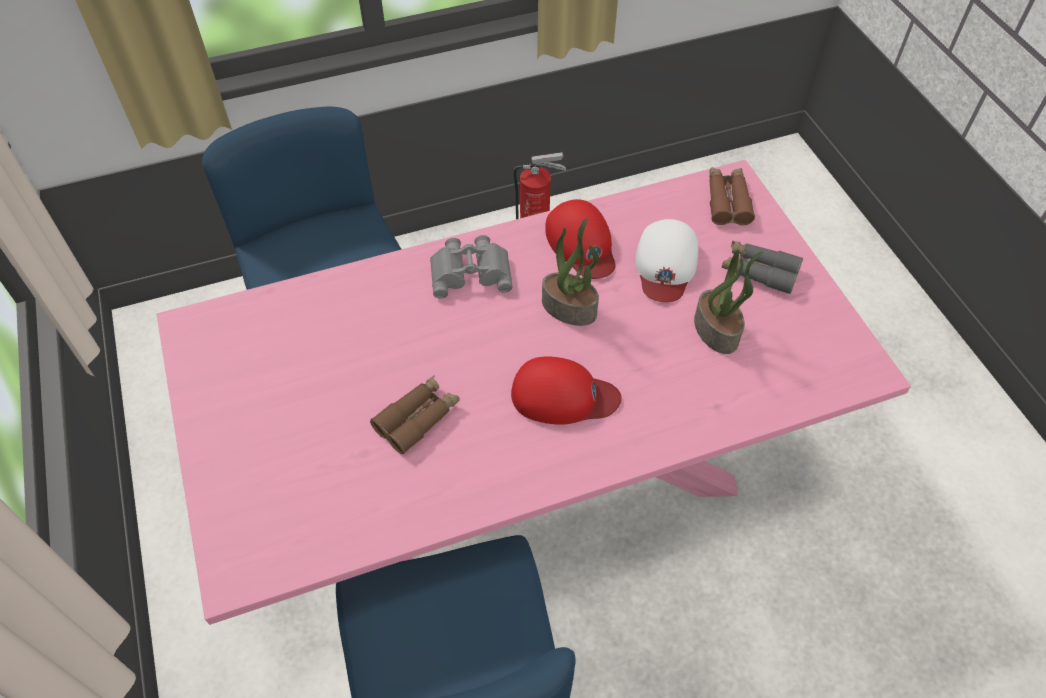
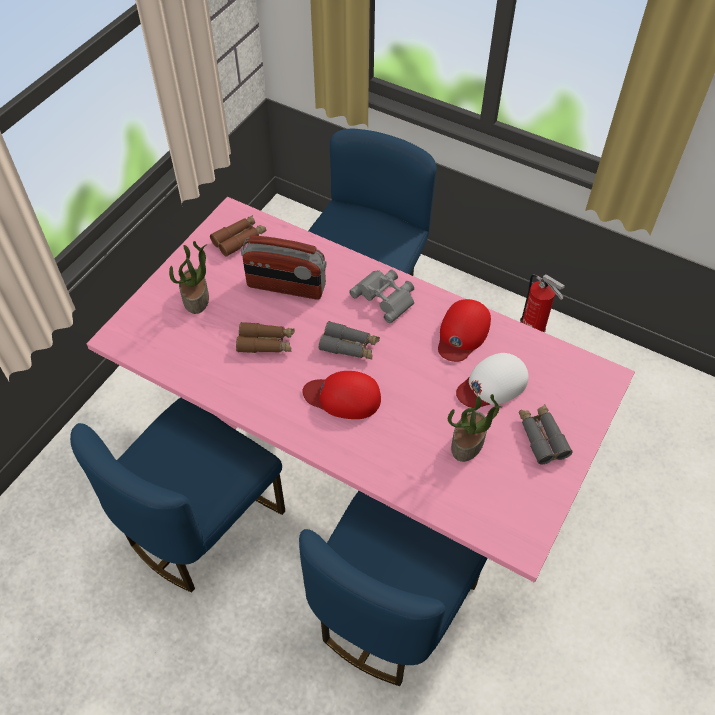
camera: 50 degrees right, 0 degrees up
red cap [511,356,622,425] -> red cap turned 135 degrees clockwise [303,371,381,419]
potted plant [542,218,599,326] -> potted plant moved to [169,241,209,314]
brown binoculars [709,167,755,225] -> brown binoculars moved to [210,215,266,257]
none -> radio [241,235,327,300]
none -> blue chair [299,491,487,686]
none -> grey binoculars [319,321,380,359]

